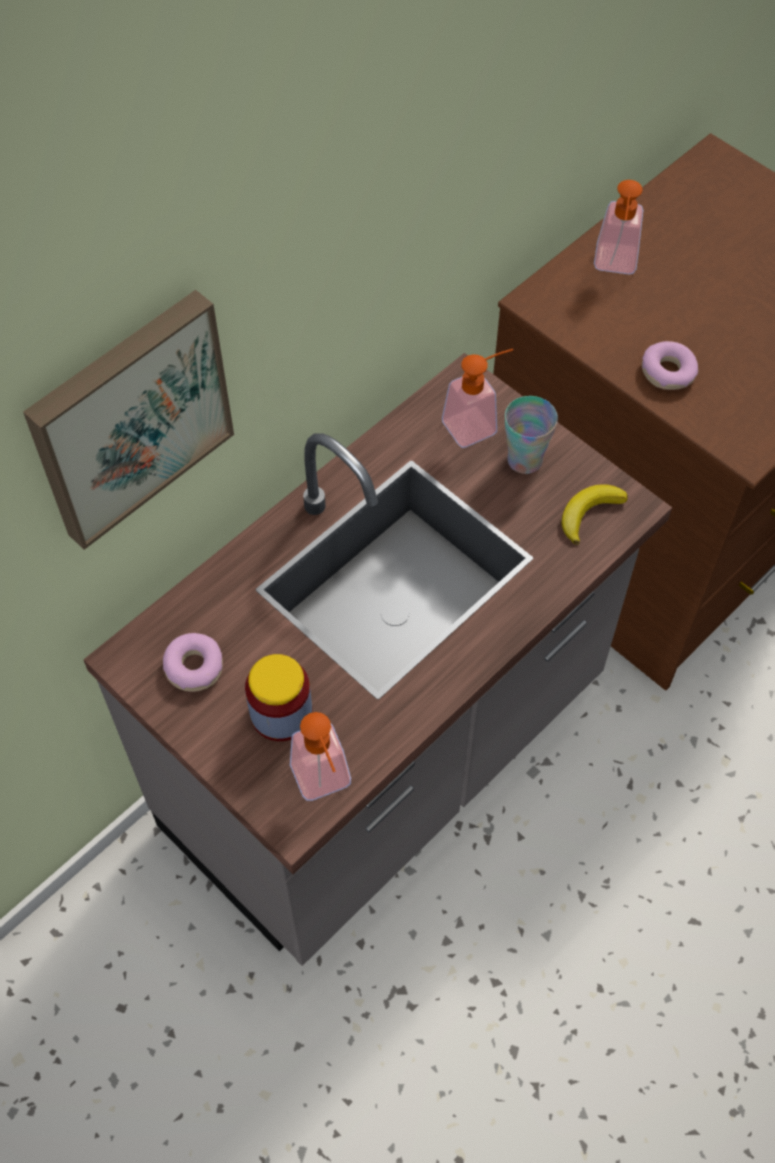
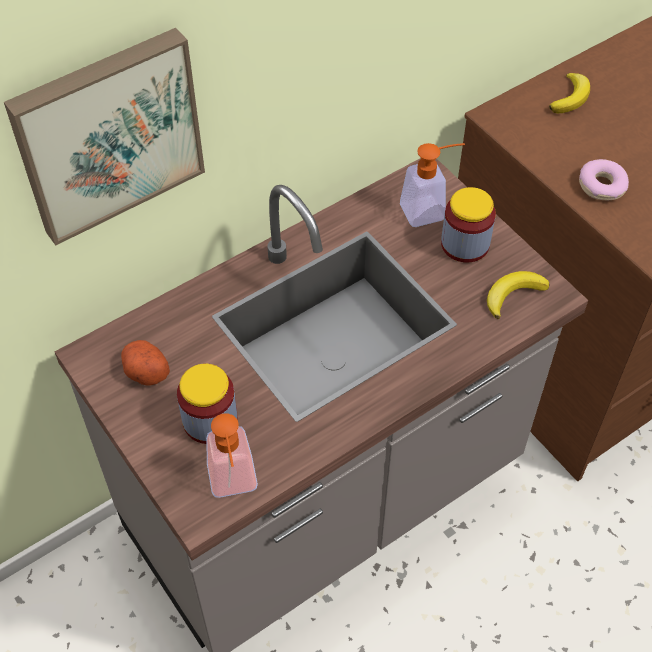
camera: 10 degrees right, 5 degrees down
donut [163,633,223,692] -> potato [121,340,170,386]
cup [505,396,558,474] -> jar [441,187,496,263]
soap dispenser [594,180,643,274] -> banana [549,73,590,113]

